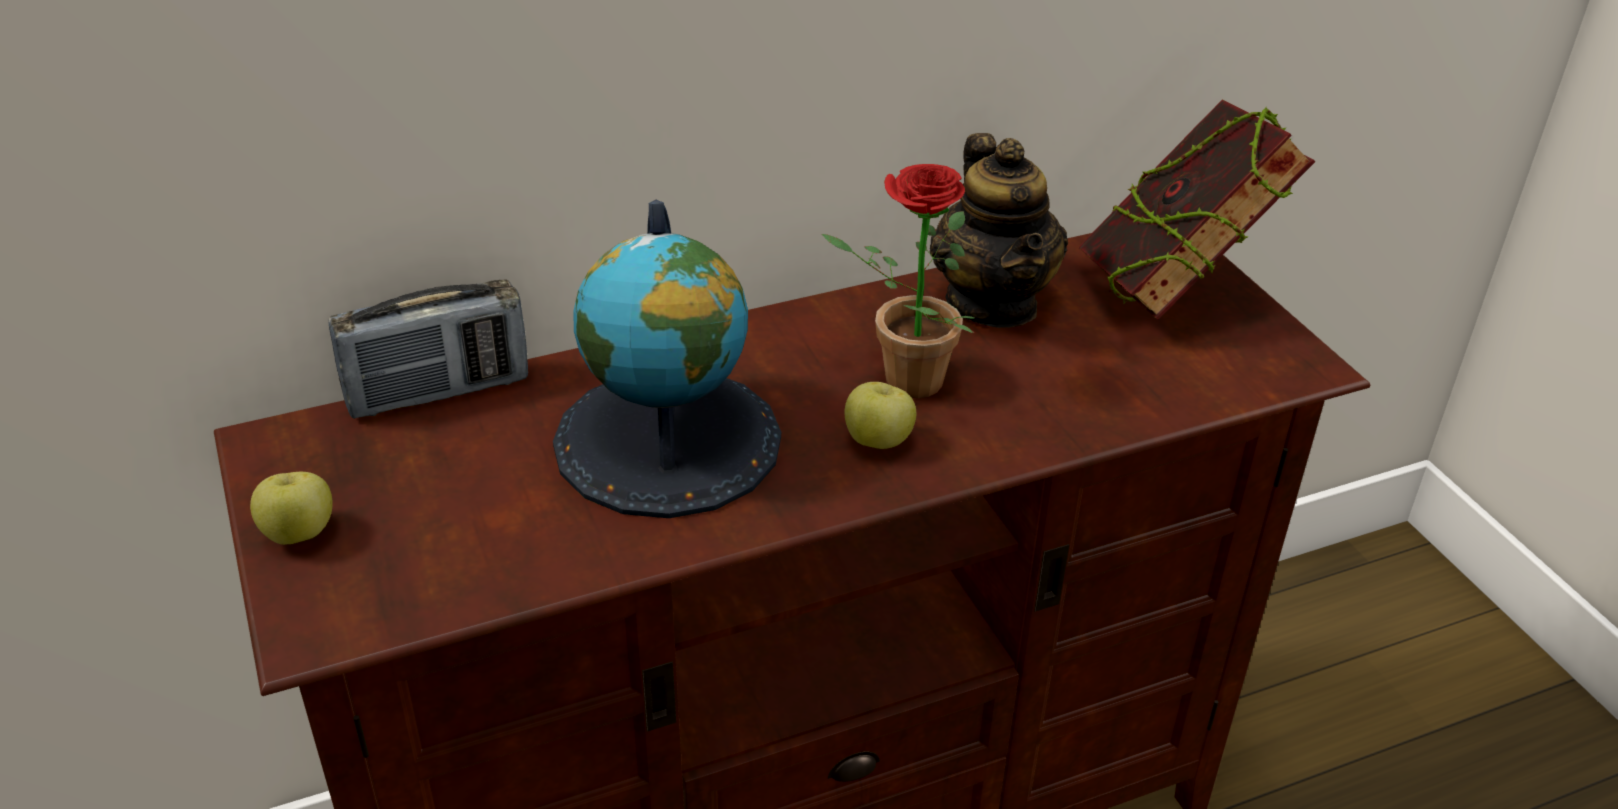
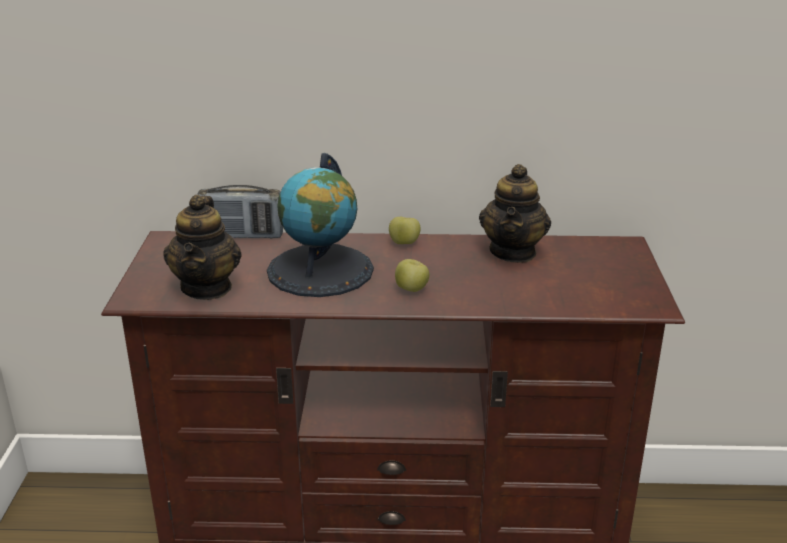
camera: 25 degrees right, 10 degrees down
apple [250,472,332,545] -> apple moved to [389,217,420,244]
potted plant [821,164,974,398] -> none
book [1079,100,1315,320] -> none
none -> teapot [163,195,241,300]

